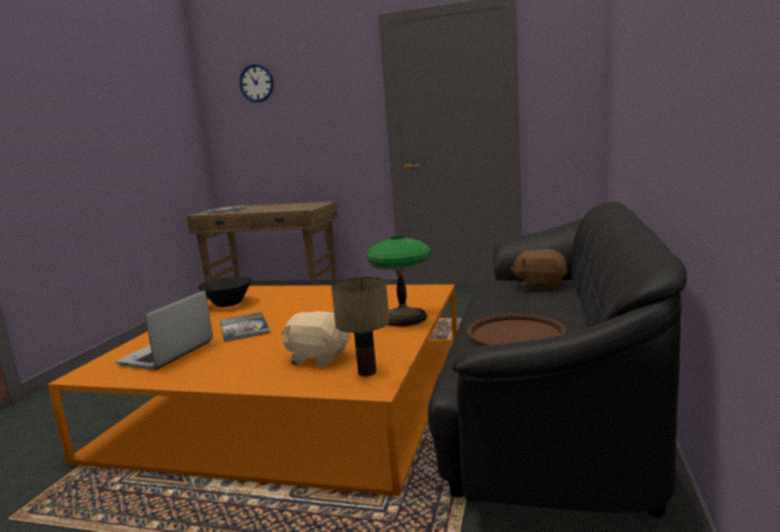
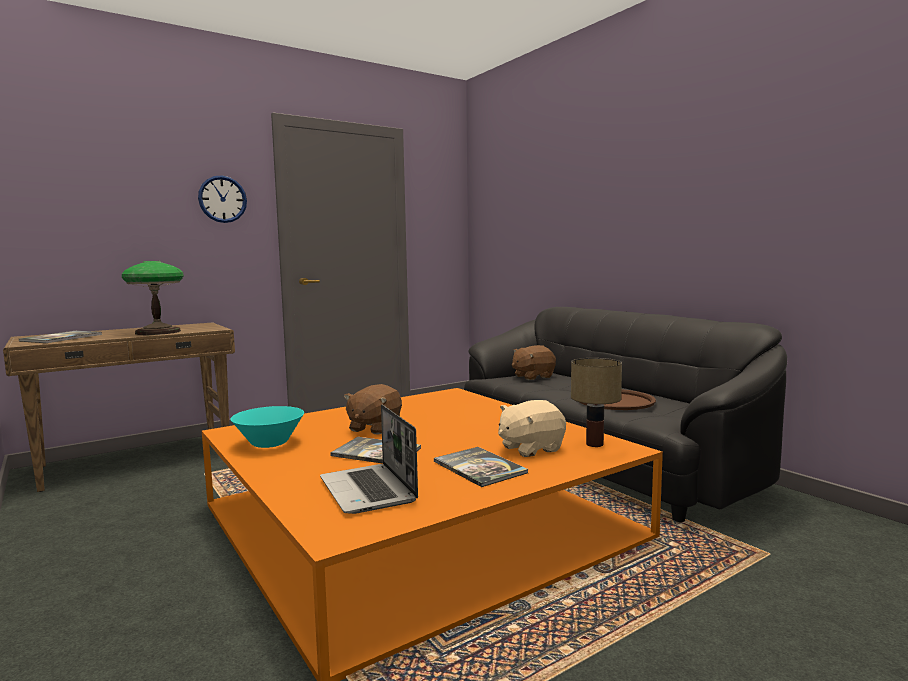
camera: 50 degrees left, 5 degrees down
black bowl [198,276,252,307] -> turquoise bowl [231,406,304,448]
wall clock [240,64,274,102] -> wall clock moved to [198,175,247,223]
table lamp [366,236,431,327] -> table lamp moved to [122,261,184,335]
none -> brown plush toy [344,384,402,435]
none -> book [434,447,528,487]

